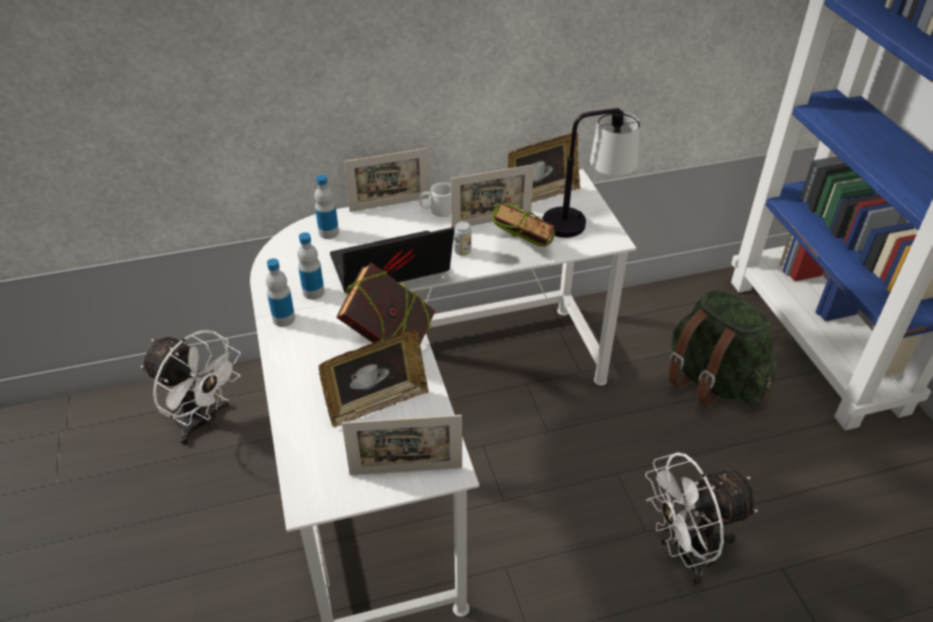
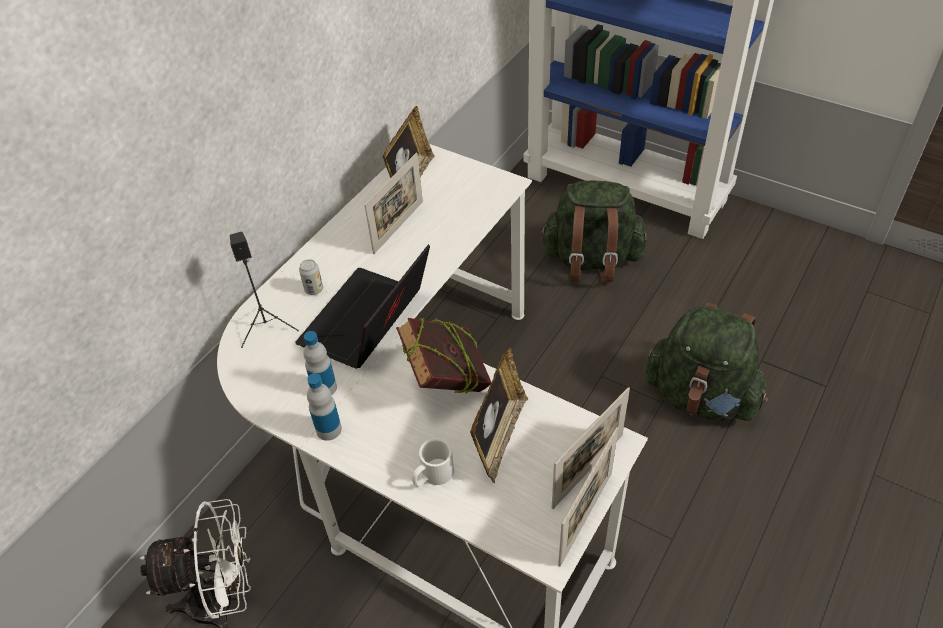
camera: 40 degrees left, 5 degrees up
bottle [314,175,339,239] -> black speaker [230,232,299,348]
picture frame [344,148,429,212] -> picture frame moved to [558,427,618,567]
white mug [419,182,451,217] -> white mug moved to [412,438,454,487]
can [454,221,472,256] -> can moved to [299,259,323,295]
book [492,203,556,247] -> none
table lamp [542,108,640,238] -> none
white fan [645,452,758,586] -> green backpack [645,302,768,421]

